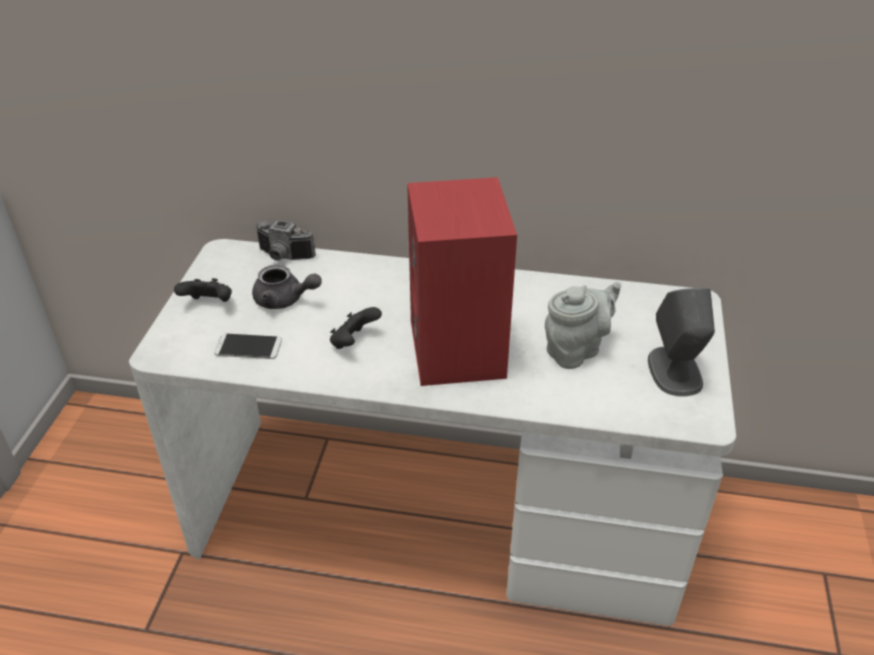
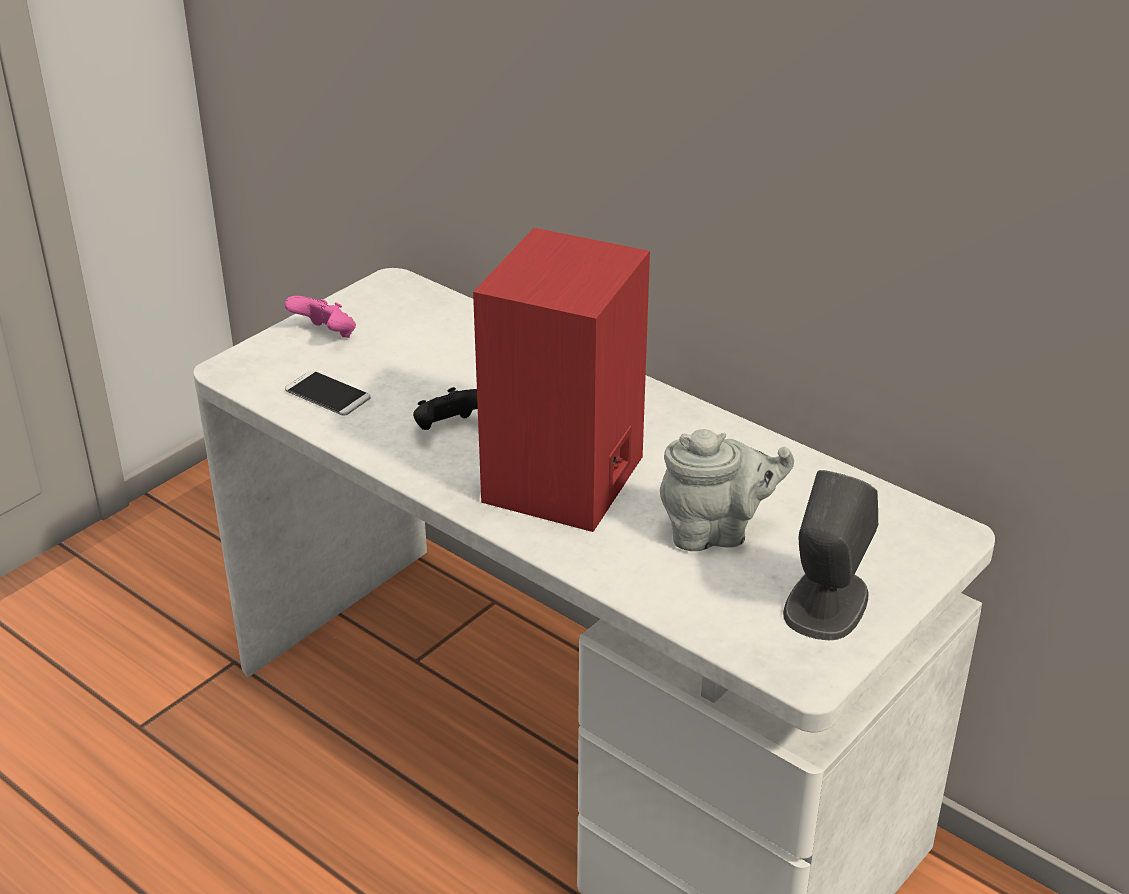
camera: 30 degrees right, 5 degrees down
black game controller [174,278,232,302] -> pink game controller [285,296,356,338]
grey teapot [252,265,321,309] -> none
camera [255,220,316,261] -> none

